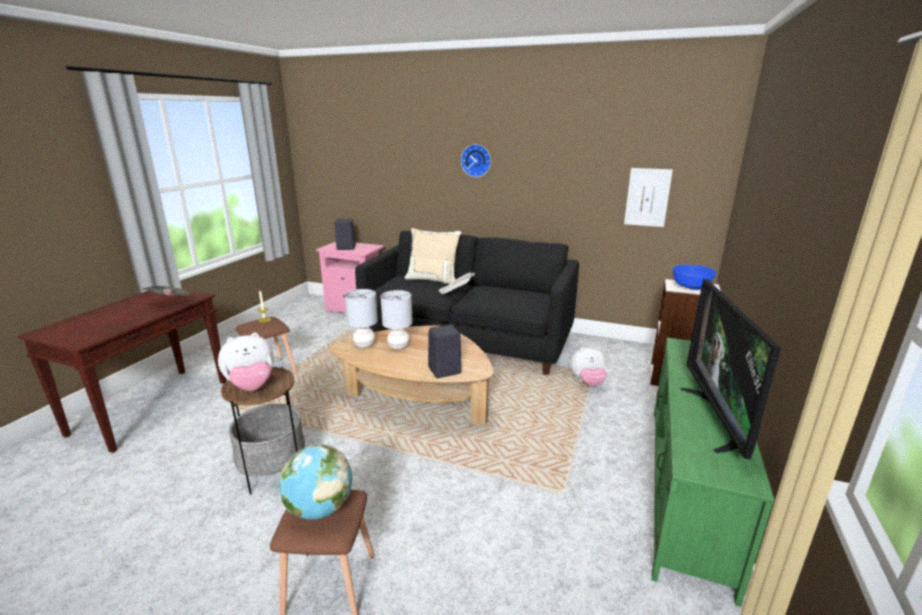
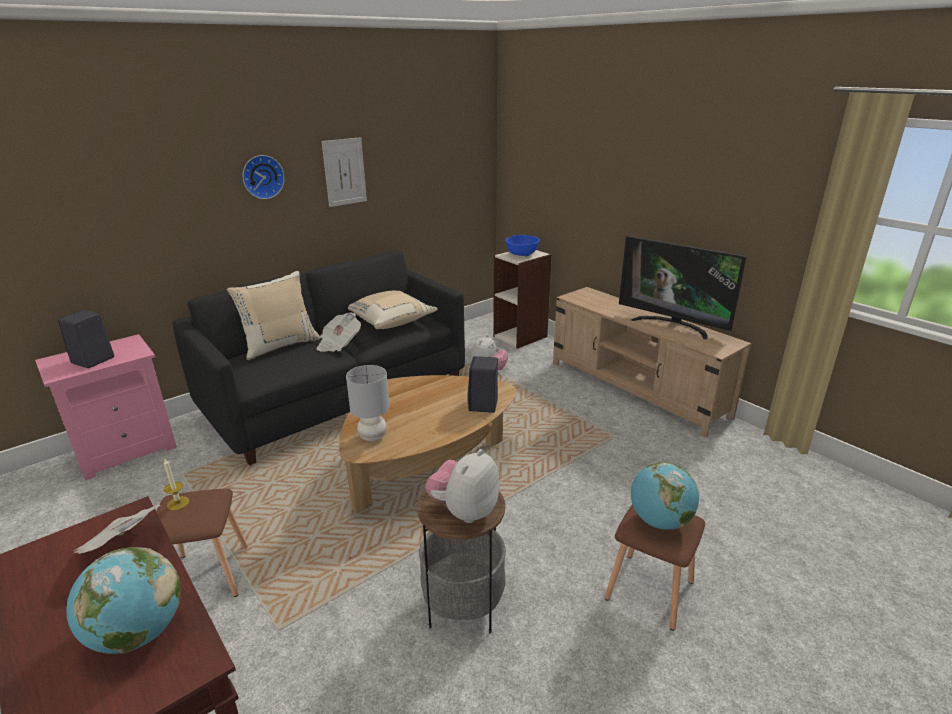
camera: 60 degrees left, 5 degrees up
plush toy [218,332,274,391] -> plush toy turned 150 degrees counterclockwise [425,449,500,523]
grey table lamp [380,290,413,350] -> none
picture [624,168,673,227] -> picture moved to [321,137,367,207]
green tv stand [652,337,774,607] -> beige tv stand [553,287,751,438]
none -> globe [66,547,181,654]
none -> beige pillow [348,291,438,329]

